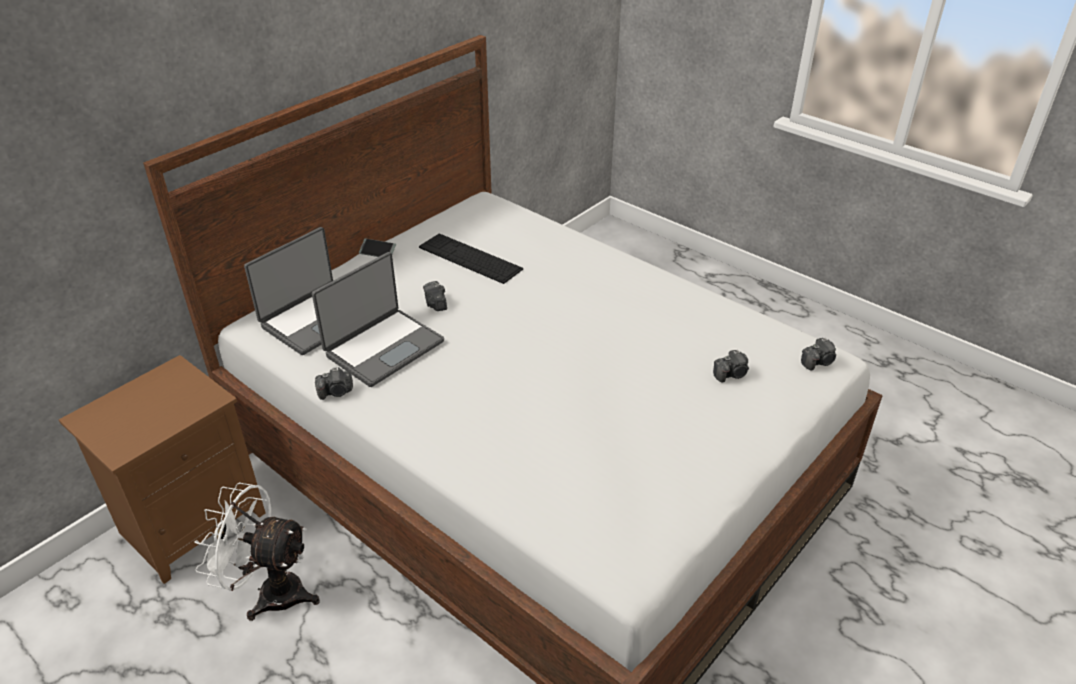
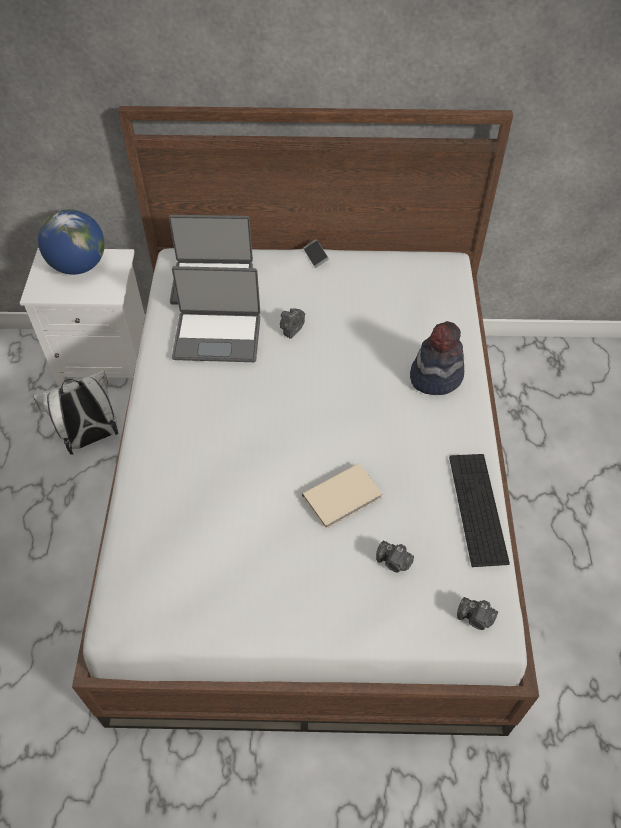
camera: 50 degrees right, 15 degrees up
brown nightstand [59,355,266,584] -> white nightstand [20,248,145,386]
white fan [194,483,320,621] -> white backpack [33,370,118,454]
camera [315,367,353,400] -> none
keyboard [419,233,523,284] -> keyboard moved to [449,454,510,567]
none -> globe [38,209,105,275]
none -> beige book [302,463,382,529]
none -> hat [410,321,464,395]

